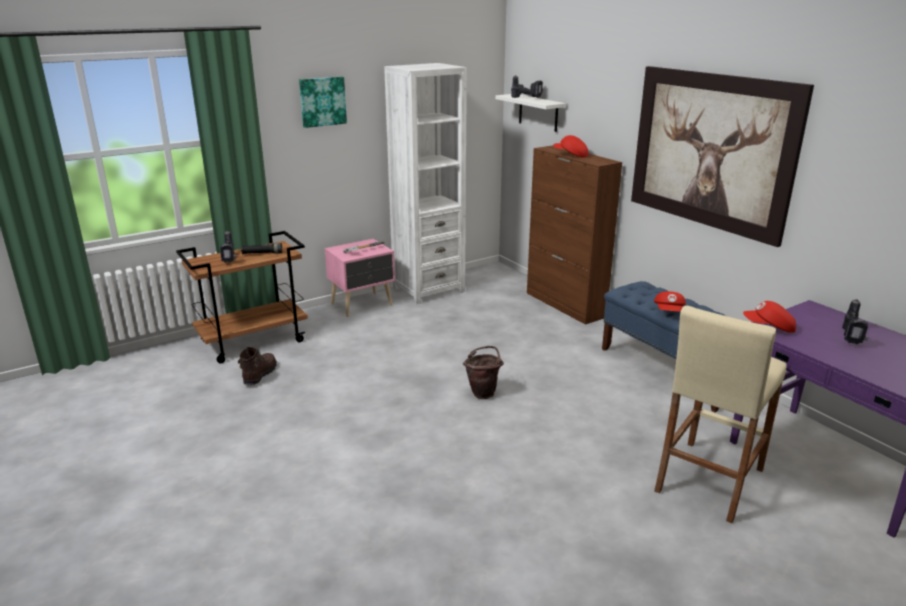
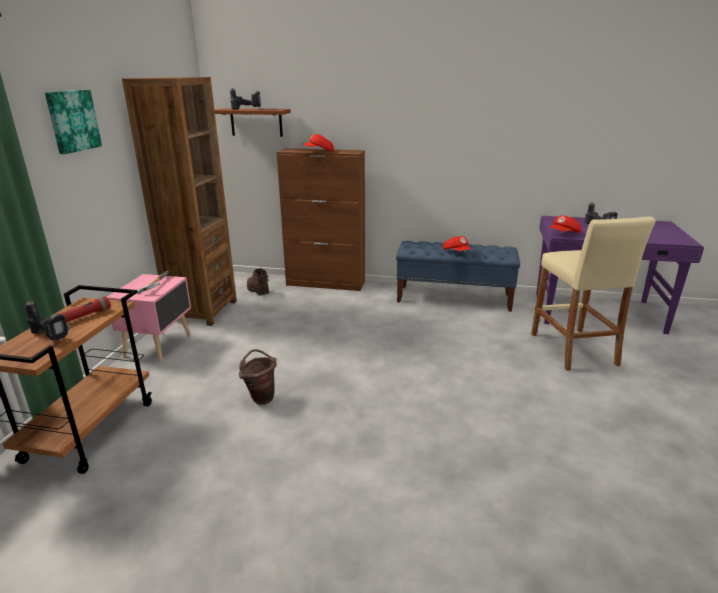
camera: 45 degrees left, 0 degrees up
brown boot [238,347,277,385] -> brown boot moved to [247,269,269,295]
black flashlight [241,243,282,254] -> red flashlight [60,296,111,322]
white bookcase [384,63,467,305] -> brown bookcase [122,77,237,326]
brown bucket [463,346,504,399] -> brown bucket moved to [239,349,276,405]
white shelf [495,94,566,132] -> brown shelf [215,108,291,137]
picture [631,66,814,247] -> none

